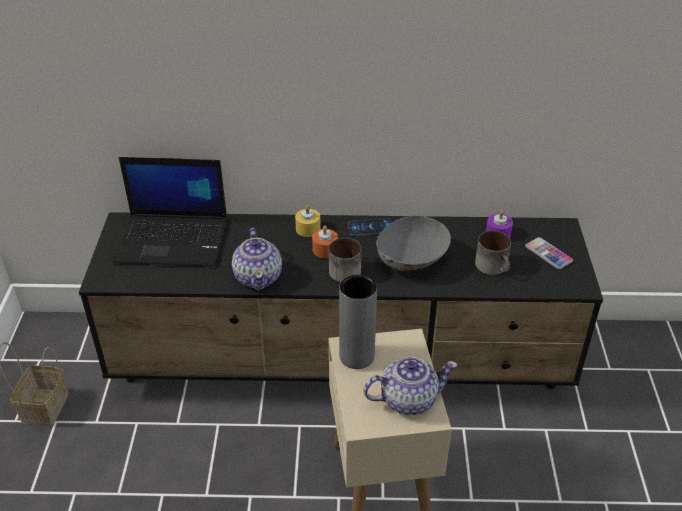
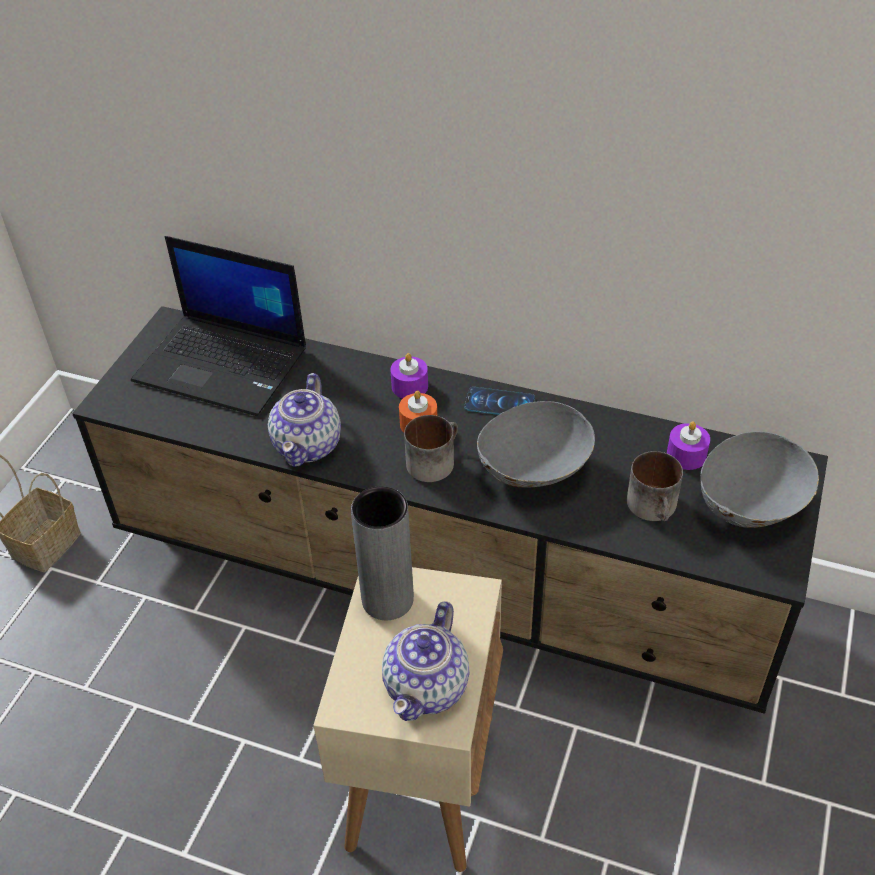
camera: 20 degrees right, 5 degrees up
yellow candle [295,205,321,237] -> purple candle [390,353,428,399]
teapot [363,357,458,415] -> teapot turned 105 degrees clockwise [382,601,470,721]
phone [525,237,573,269] -> grey bowl [700,431,819,528]

